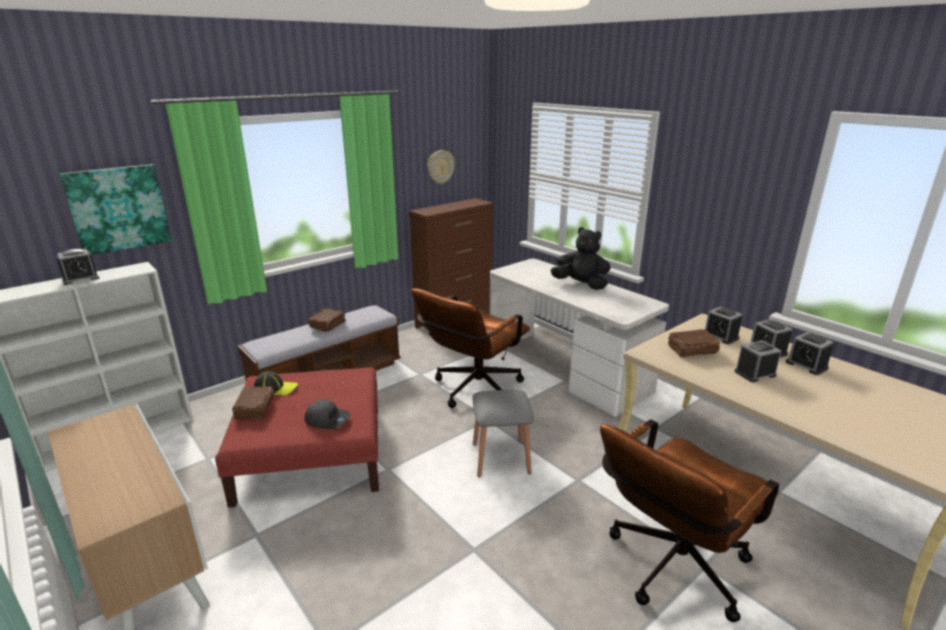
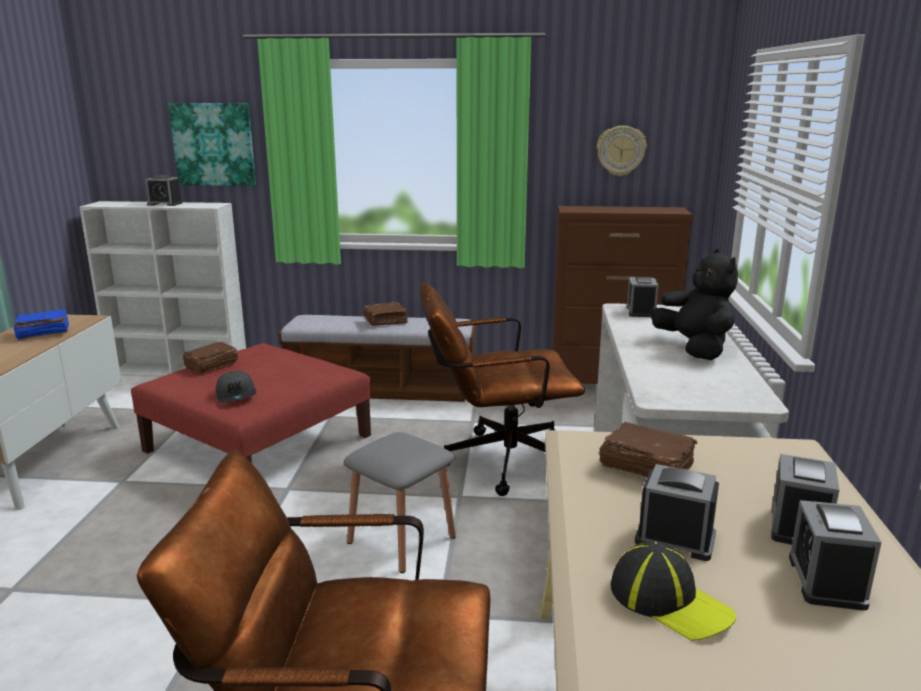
camera: 45 degrees right, 5 degrees down
cap [254,371,298,395] -> cap moved to [611,542,736,641]
alarm clock [705,307,742,344] -> alarm clock moved to [627,277,659,317]
none -> blue book [14,309,69,340]

